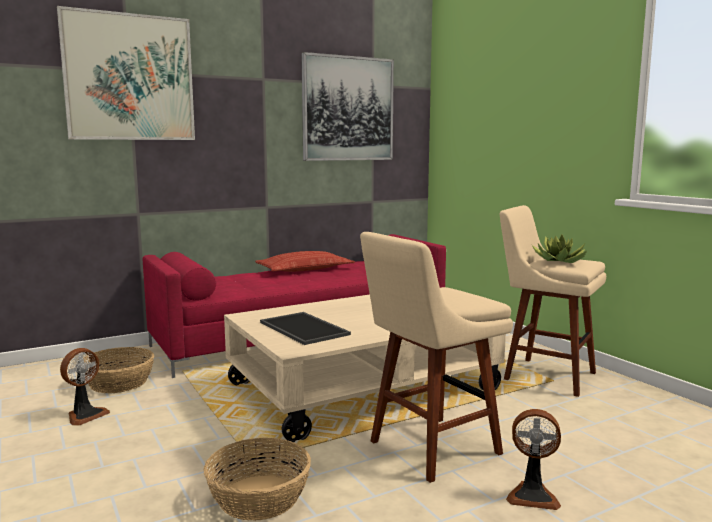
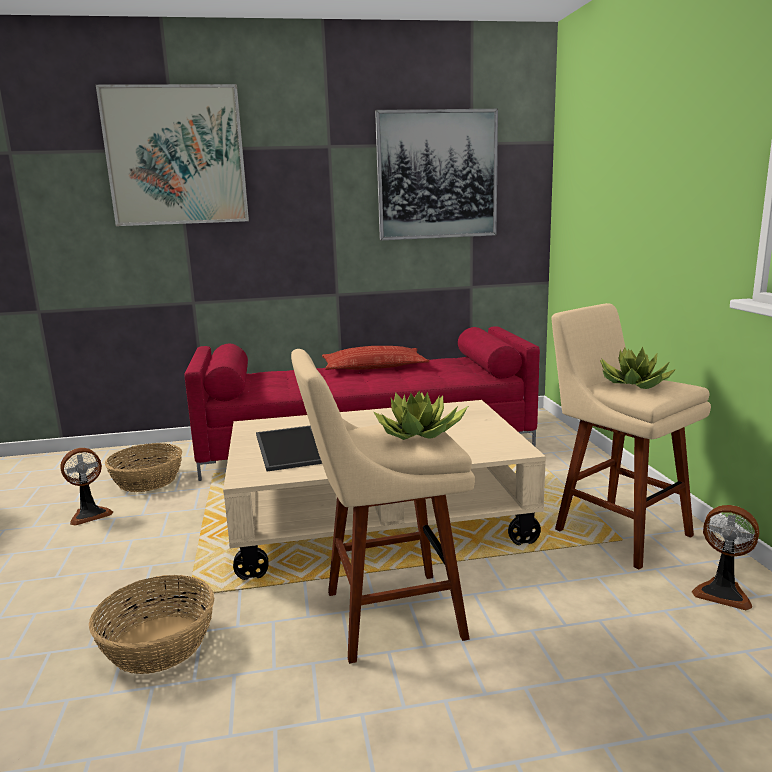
camera: 20 degrees right, 5 degrees up
fan [506,409,561,510] -> fan moved to [692,505,759,610]
none -> potted plant [374,391,468,440]

